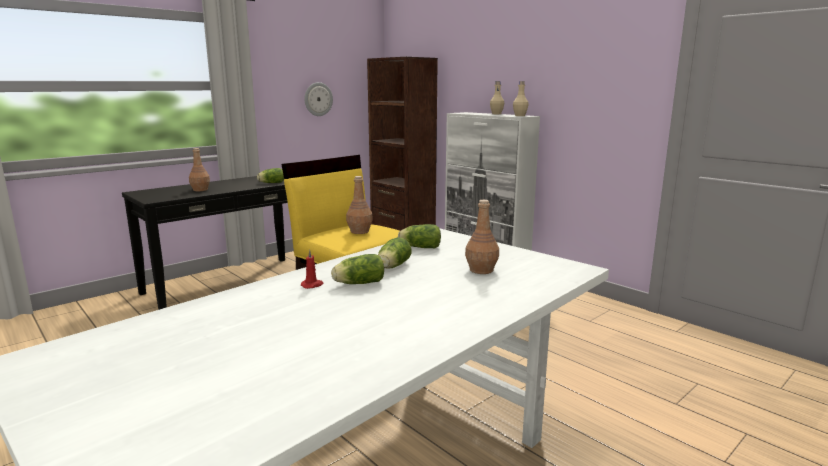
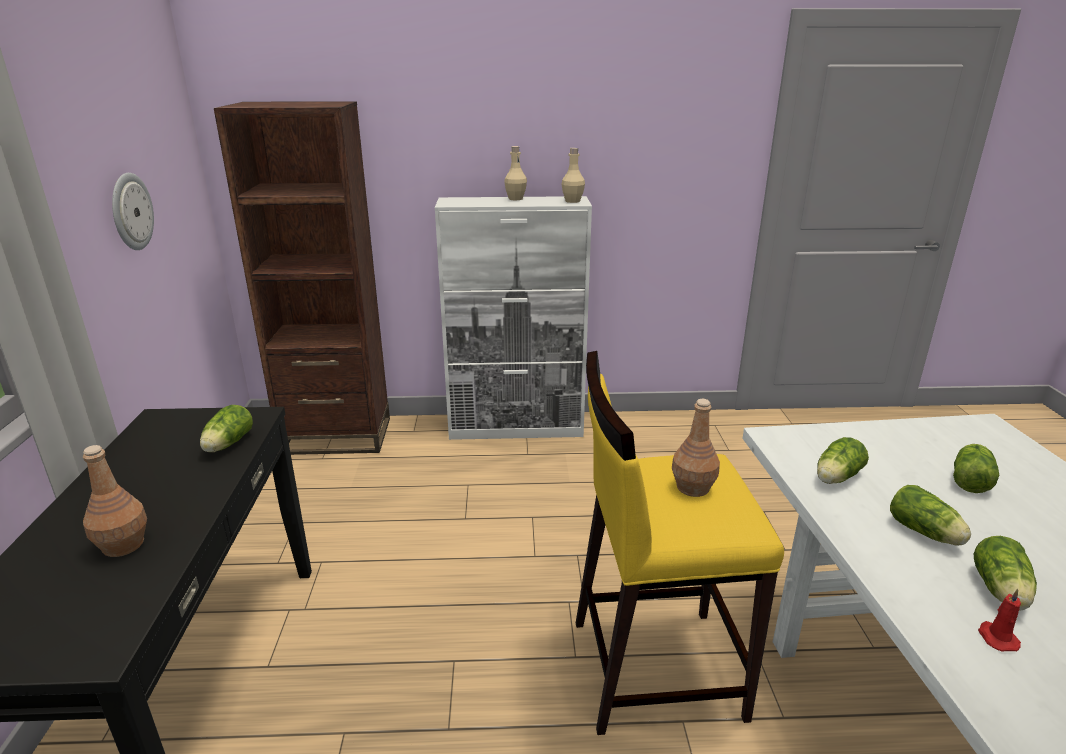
camera: 50 degrees left, 10 degrees up
brown bottle [465,200,499,274] -> lettuce [953,444,999,493]

